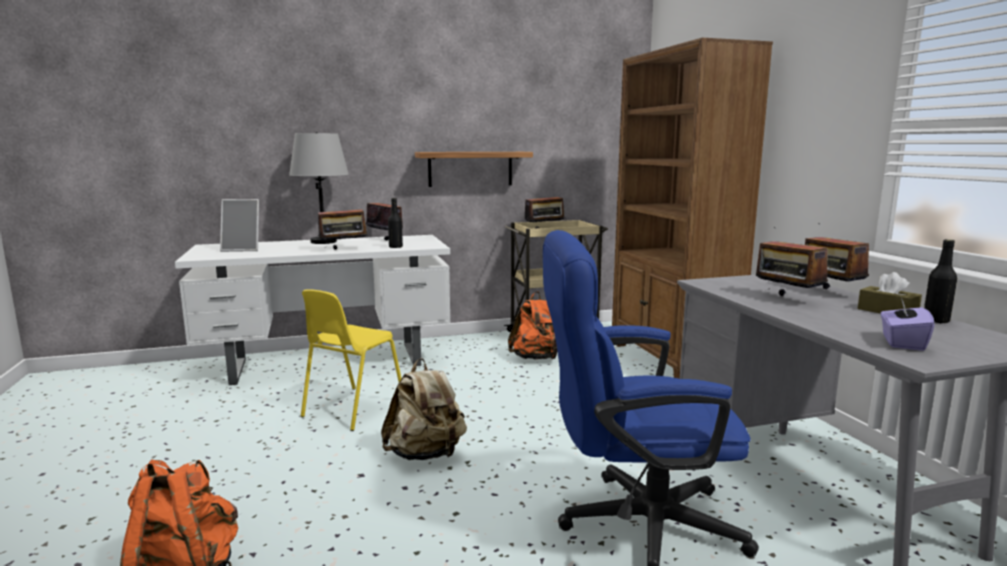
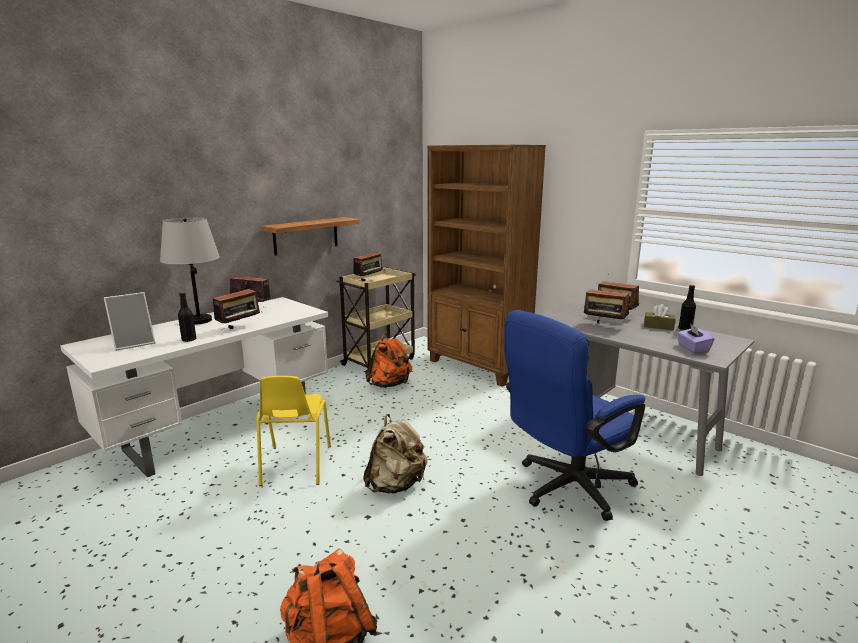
camera: 30 degrees left, 5 degrees up
black bottle [388,198,403,248] -> black bottle moved to [178,292,196,342]

